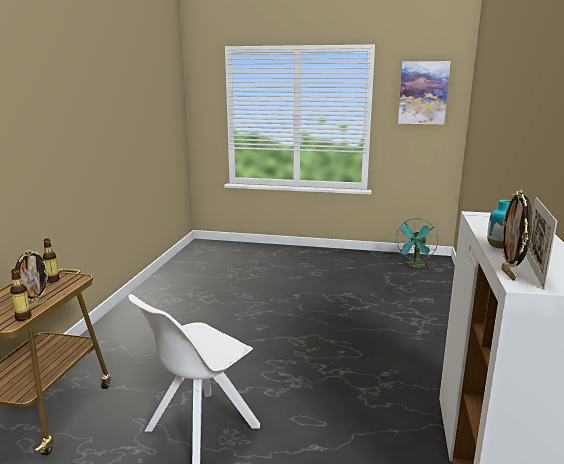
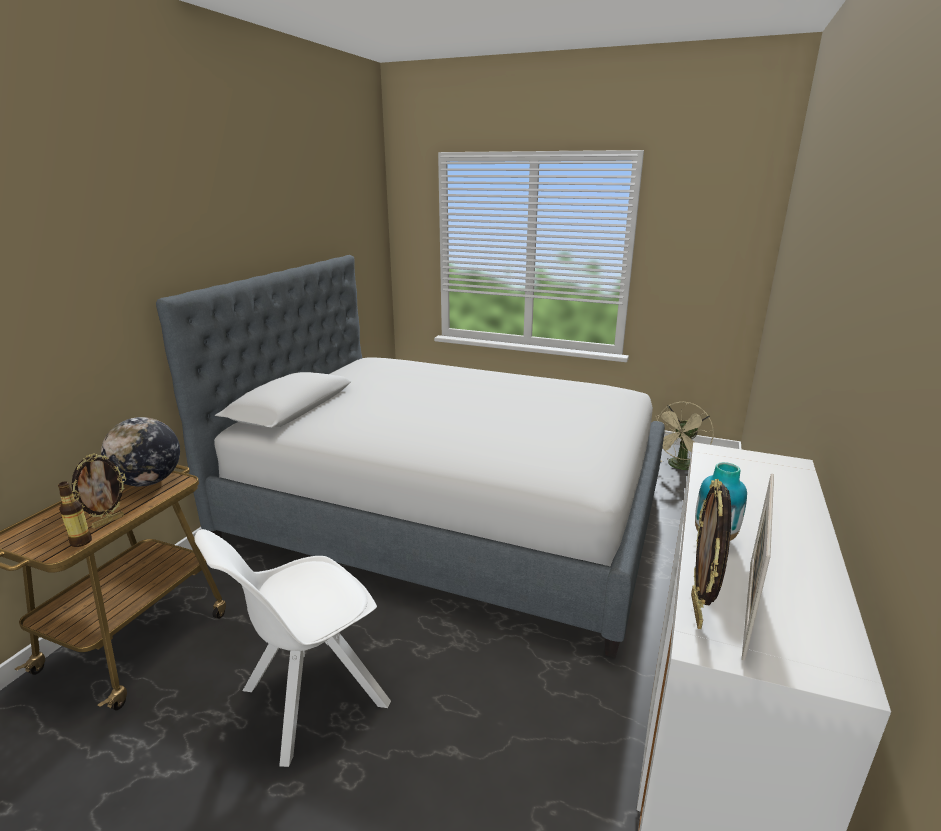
camera: 10 degrees right, 5 degrees up
bottle [43,238,60,283] -> globe [101,417,180,486]
turquoise fan [395,218,438,269] -> beige fan [656,402,714,470]
picture [398,61,451,125] -> none
none -> bed [156,255,665,658]

